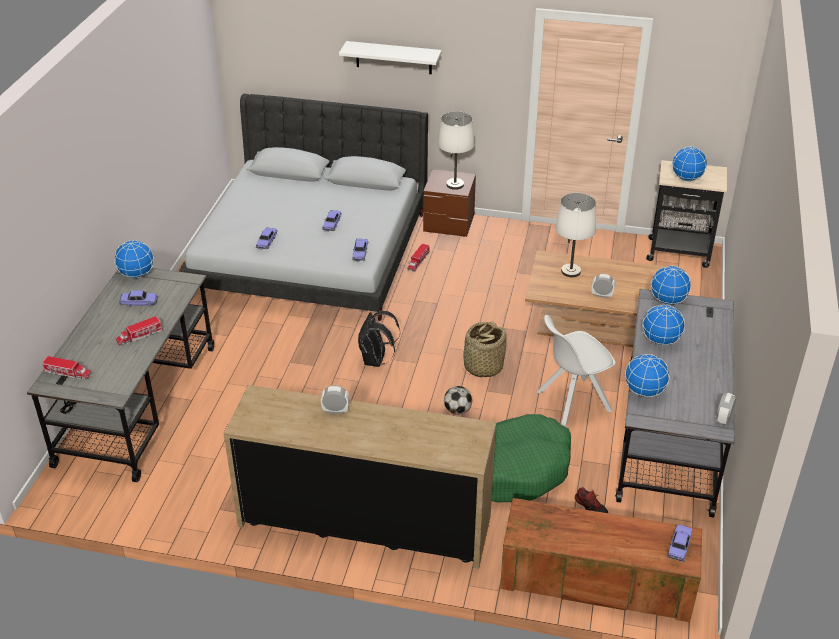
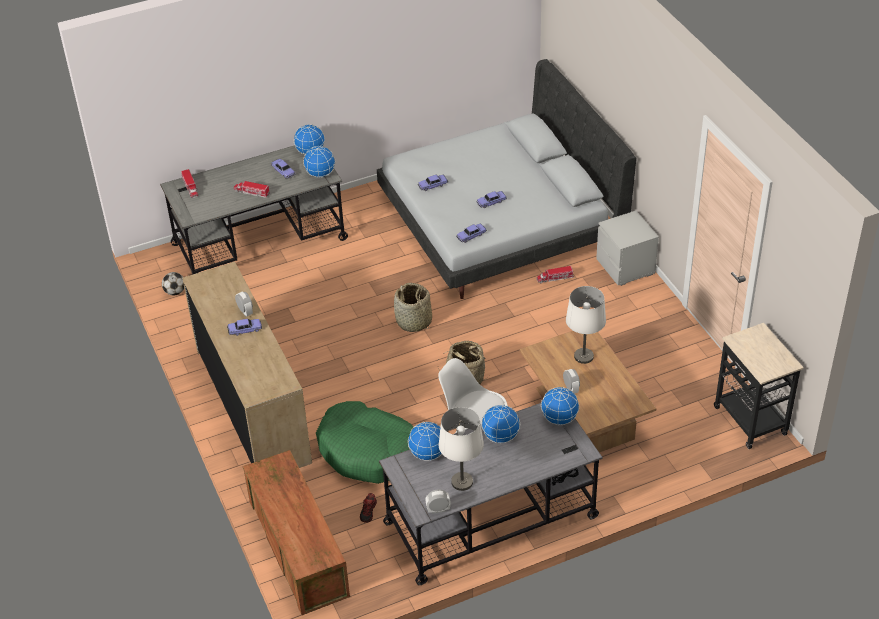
camera: 55 degrees right, 5 degrees up
white shelf [339,41,442,74] -> none
black backpack [358,311,400,367] -> basket [394,283,432,332]
brown nightstand [423,169,476,237] -> white nightstand [596,211,659,286]
white table lamp [438,111,475,190] -> white table lamp moved to [439,407,484,491]
football [444,386,472,415] -> football moved to [162,272,184,296]
toy car [667,525,692,562] -> toy car moved to [227,319,262,336]
globe [672,146,707,181] -> globe moved to [303,146,335,178]

